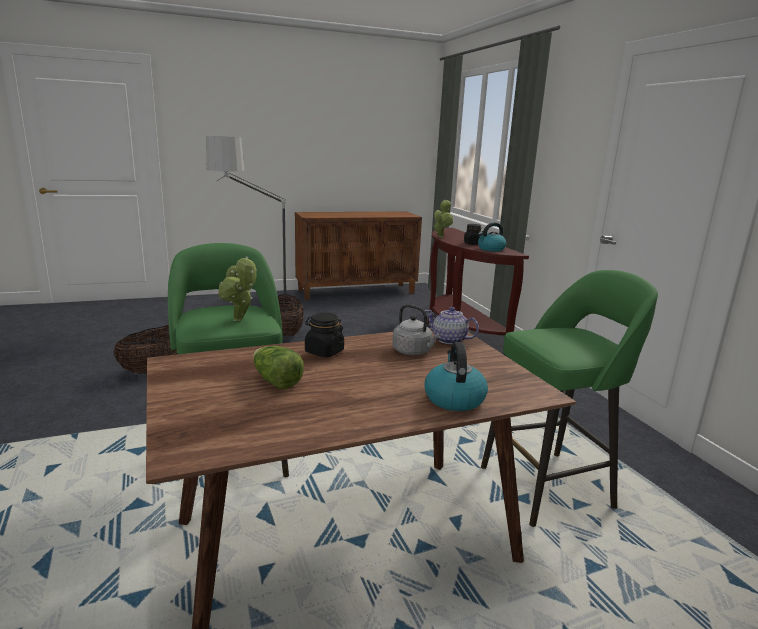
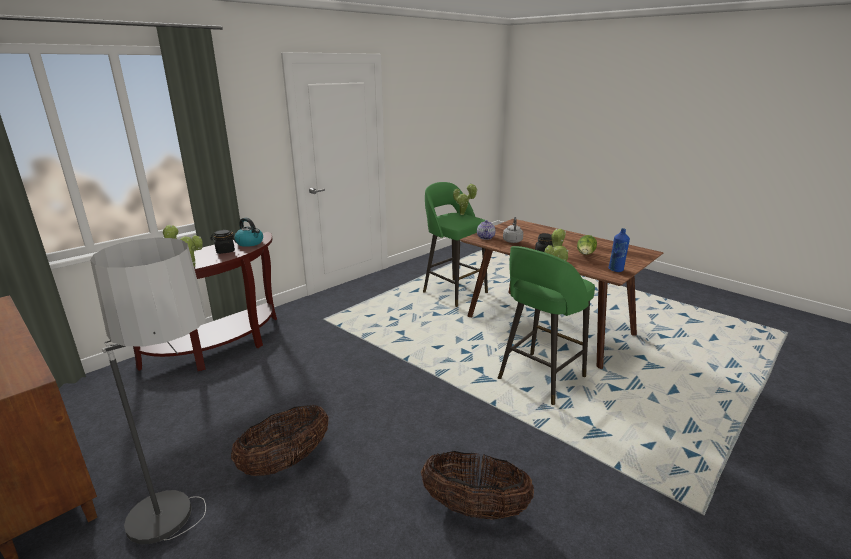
camera: 115 degrees left, 5 degrees up
kettle [424,342,488,411] -> none
none -> potted plant [453,183,477,215]
none -> blue bottle [608,228,630,272]

